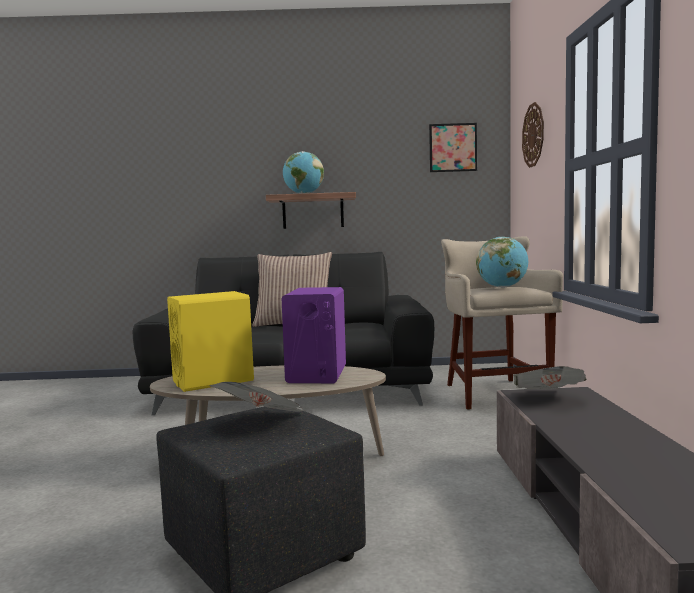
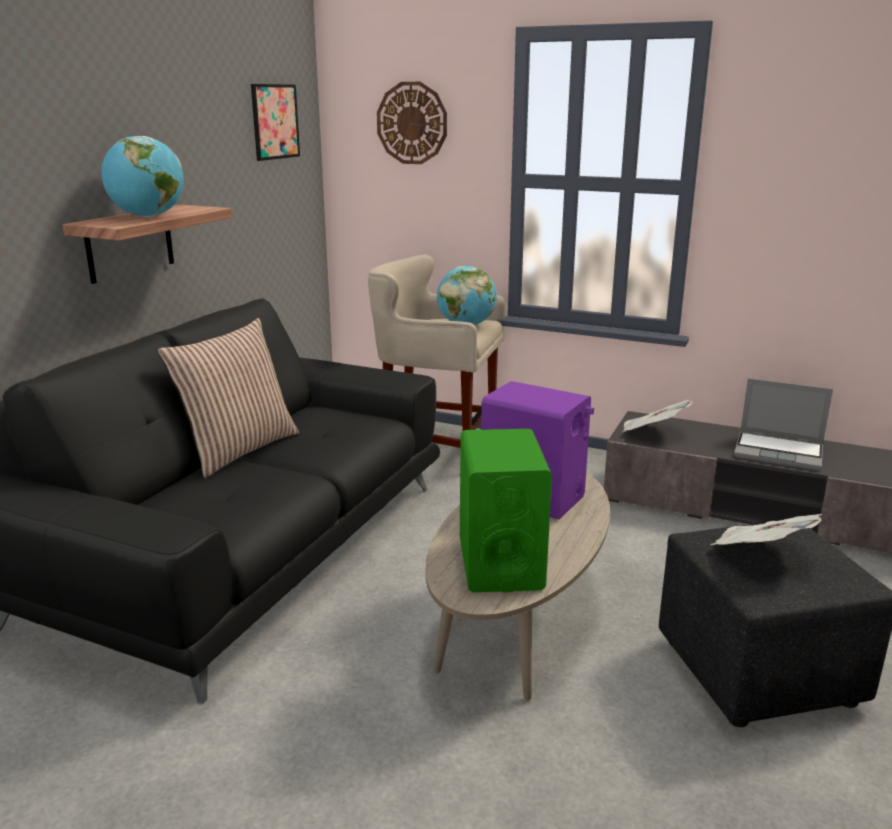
camera: 65 degrees left, 15 degrees up
yellow speaker [167,291,254,392] -> green speaker [460,429,552,592]
none -> laptop [734,378,833,470]

